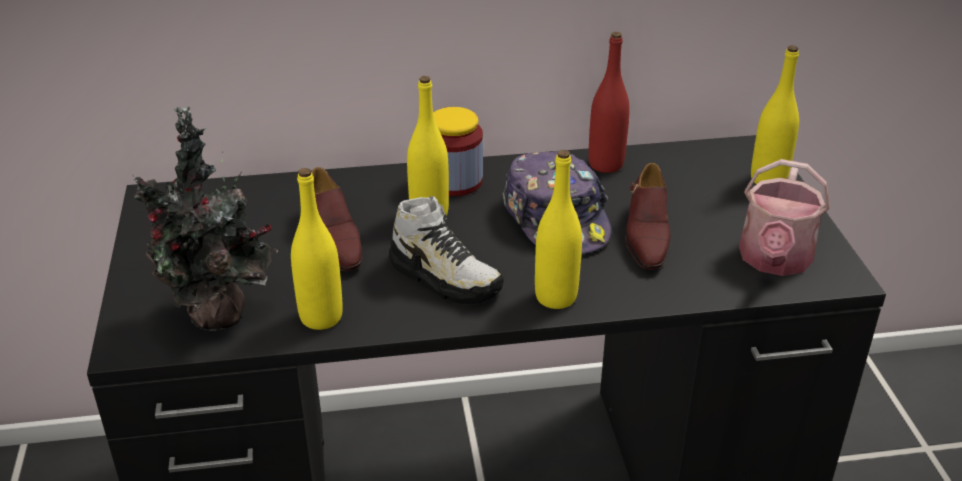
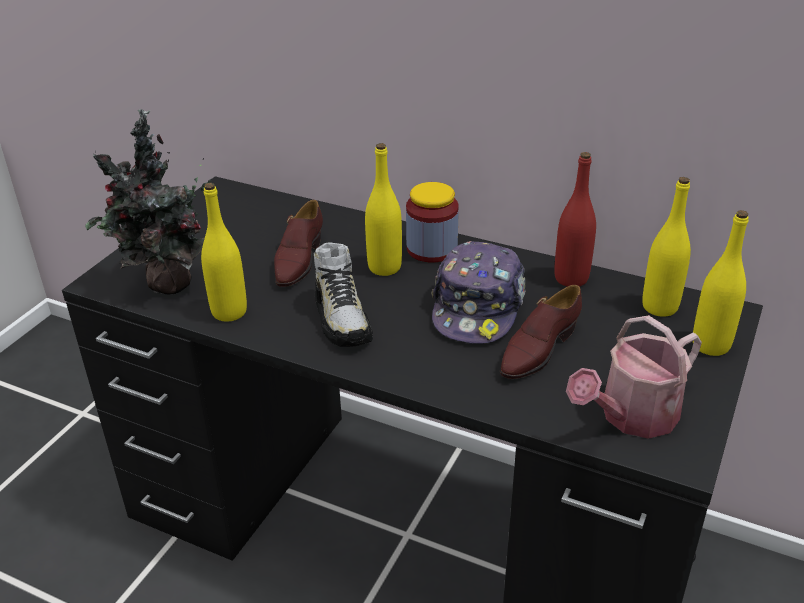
camera: 35 degrees right, 0 degrees up
yellow bottle [535,150,582,309] -> yellow bottle moved to [642,177,691,317]

